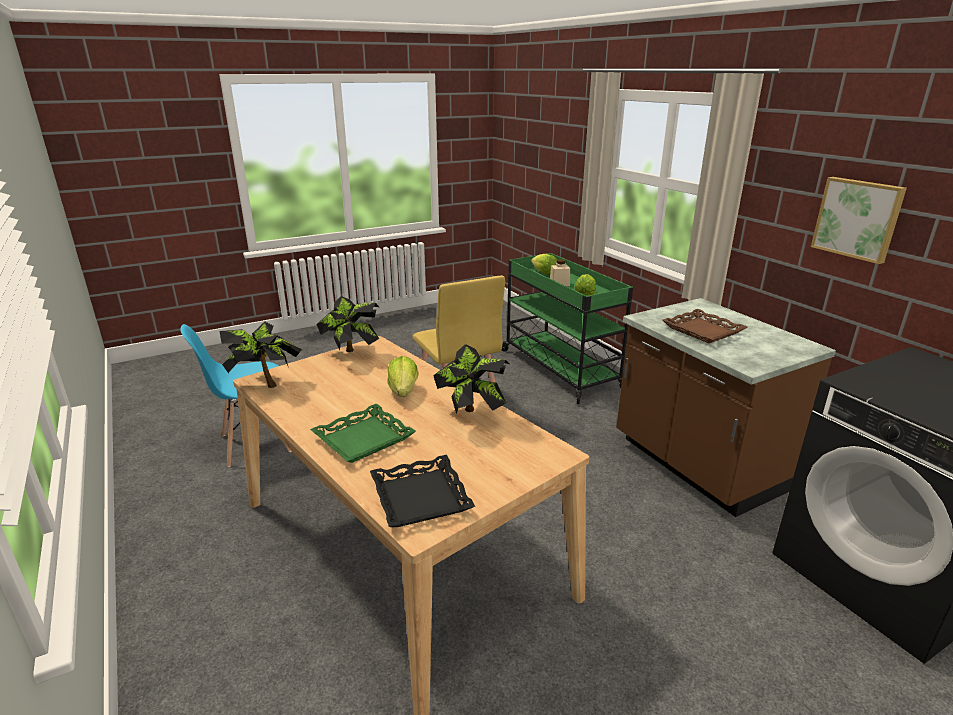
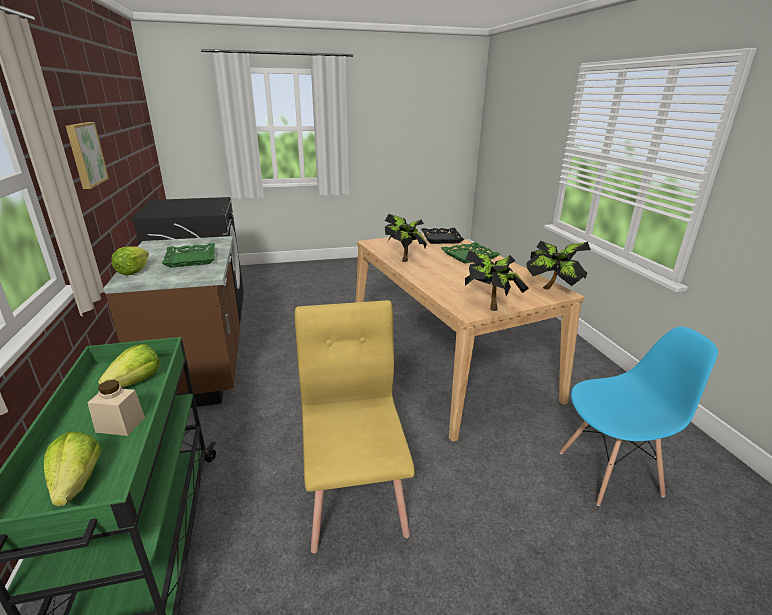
camera: 165 degrees left, 0 degrees up
lettuce [388,356,419,397] -> lettuce moved to [111,246,149,276]
brown tray [663,309,748,343] -> green tray [162,243,215,268]

